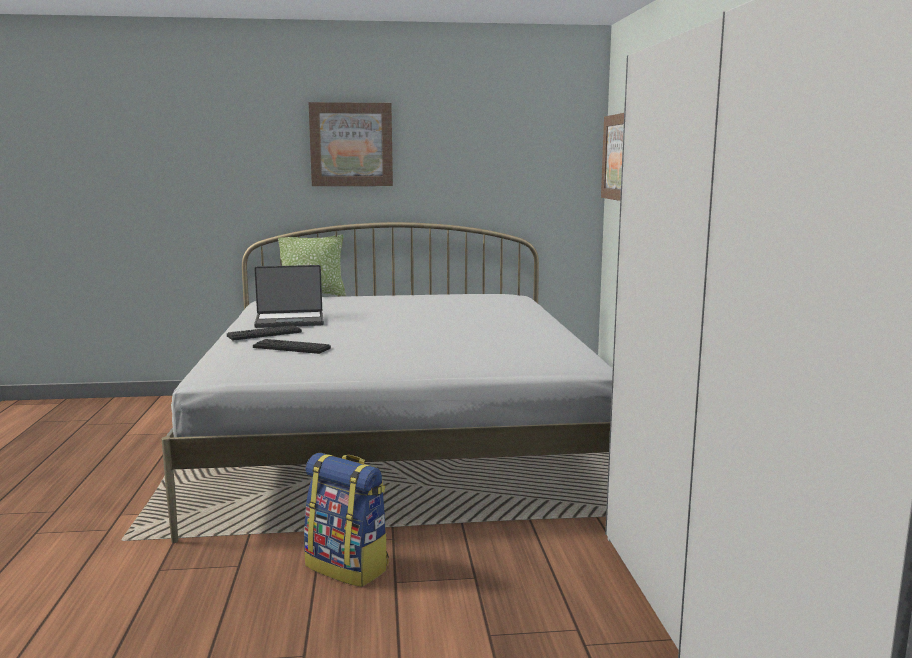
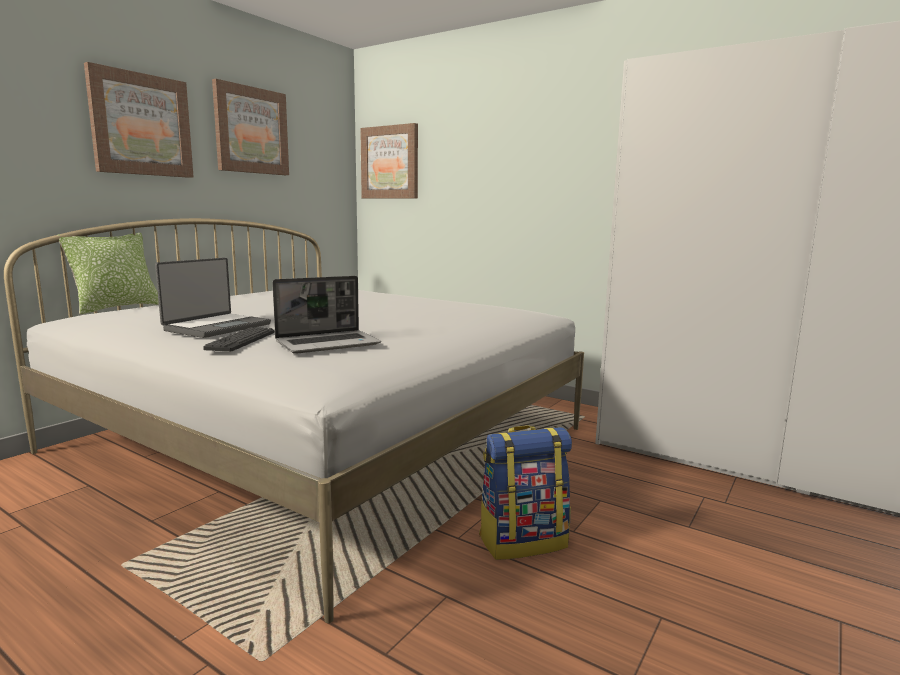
camera: 50 degrees left, 0 degrees up
keyboard [253,339,331,354] -> laptop [272,276,381,354]
none -> picture [212,79,289,175]

